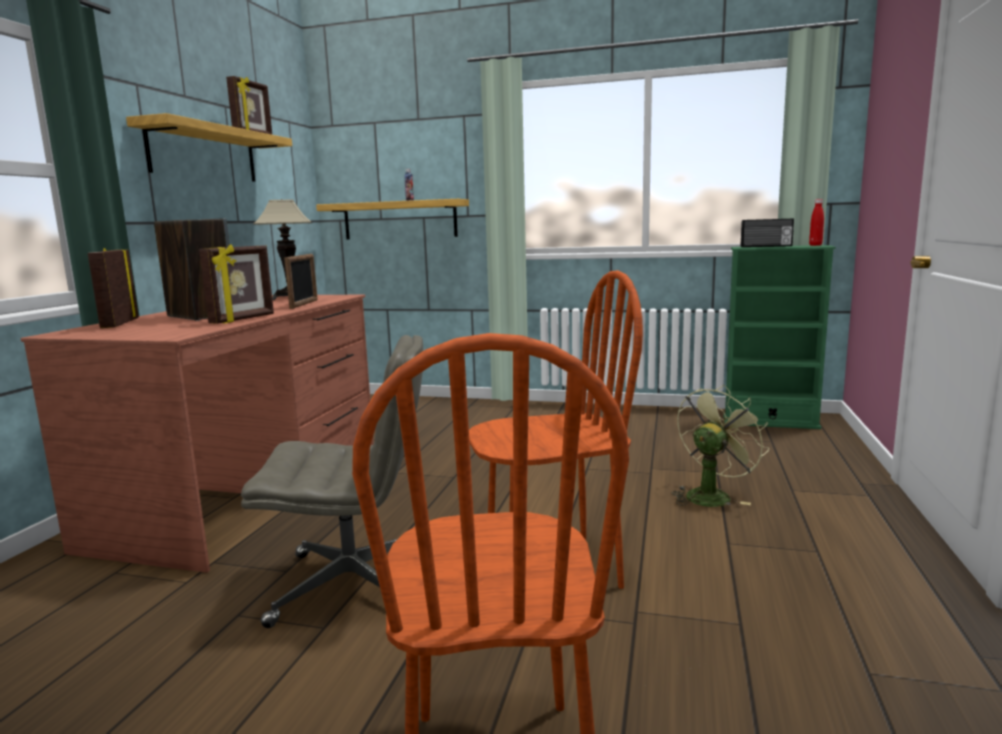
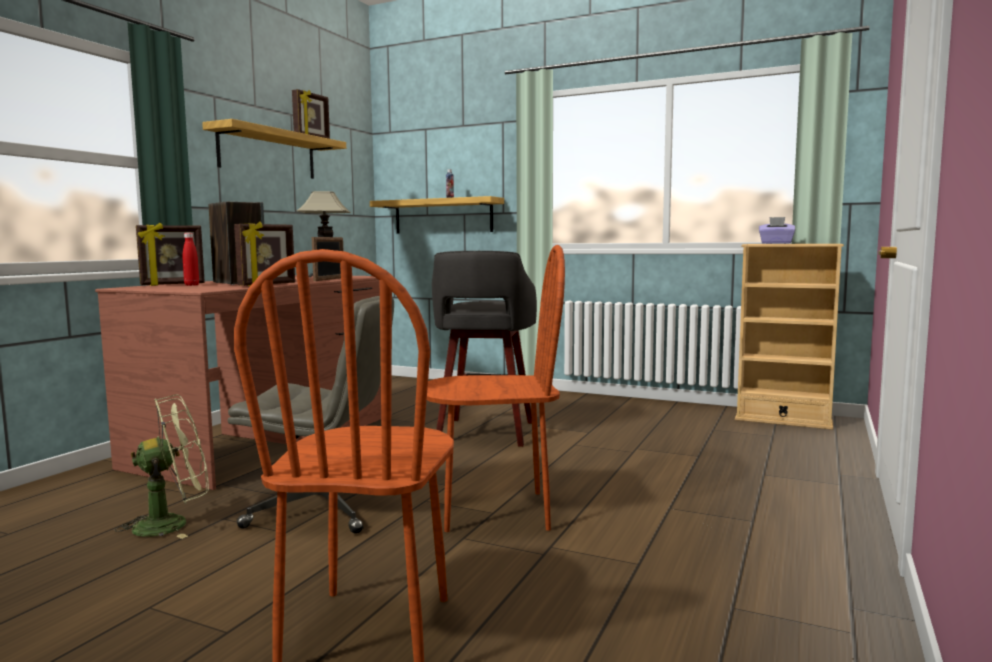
camera: 10 degrees right, 5 degrees down
picture frame [88,248,139,328] -> picture frame turned 120 degrees counterclockwise [136,223,205,286]
green fan [672,384,769,507] -> green fan moved to [115,394,209,539]
green bookcase [723,245,836,429] -> beige bookcase [735,244,844,430]
radio [740,219,794,247] -> purple tissue box [759,217,795,244]
red bottle [809,199,824,246] -> red bottle moved to [183,233,199,286]
none -> grey stool [432,251,537,447]

